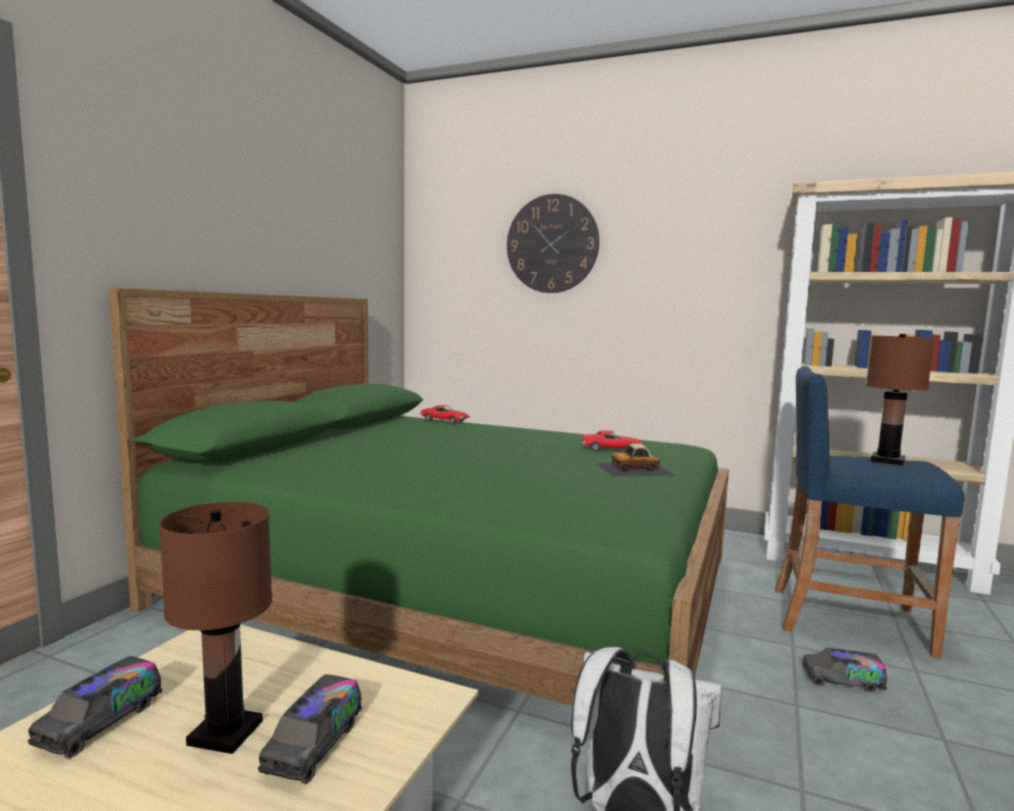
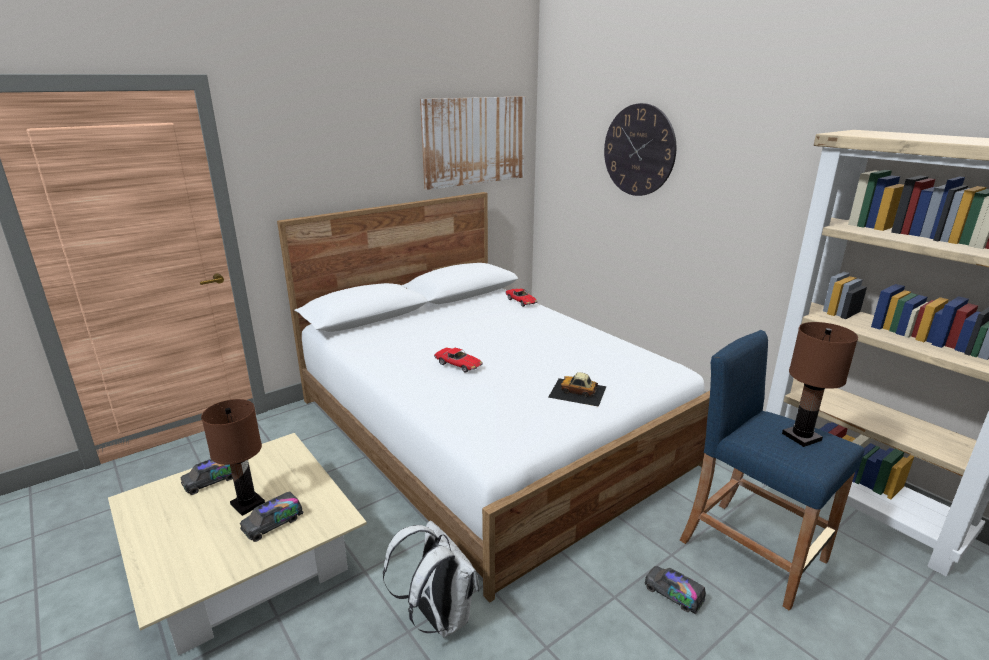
camera: 30 degrees right, 15 degrees up
green bed [109,287,729,706] -> white bed [277,192,710,603]
toy car [582,431,644,451] -> toy car moved to [434,348,483,372]
none -> picture [420,96,525,190]

